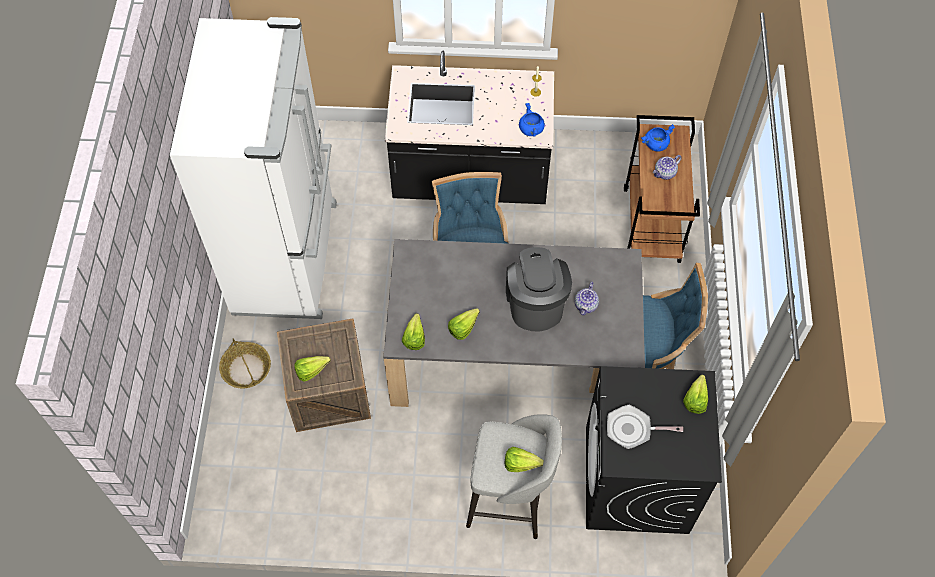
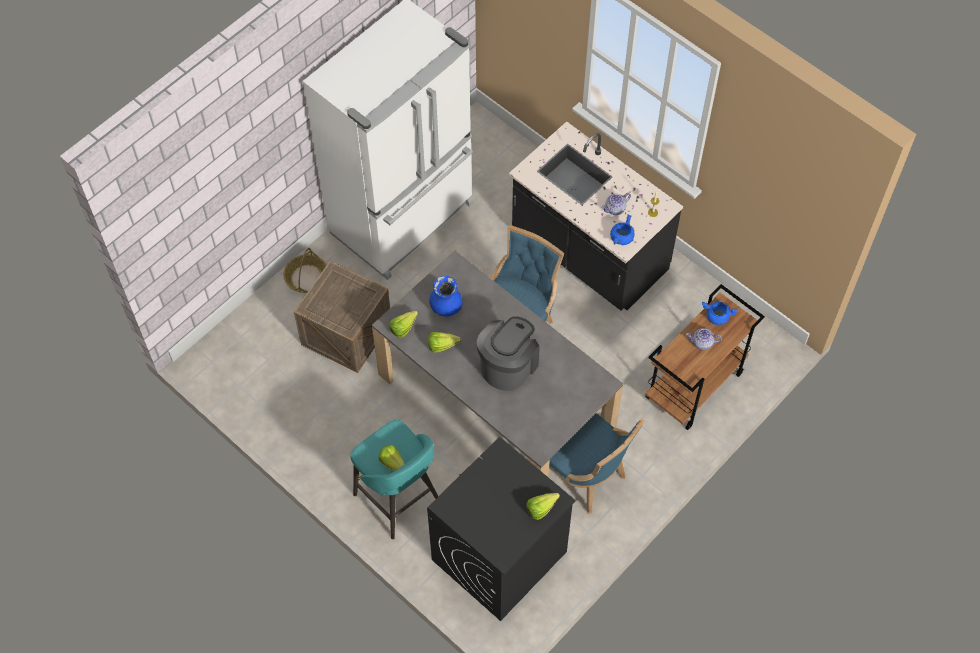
camera: 40 degrees right, 0 degrees up
lettuce [294,356,331,382] -> none
grey stool [466,414,562,539] -> turquoise stool [350,419,438,539]
teapot [575,282,599,315] -> teapot moved to [602,193,631,215]
frying pan [607,404,683,449] -> none
none -> blue vase [429,276,462,317]

